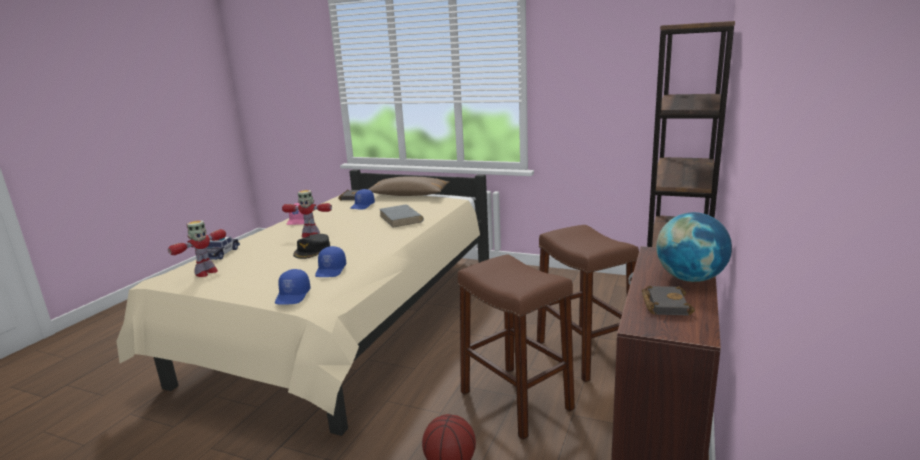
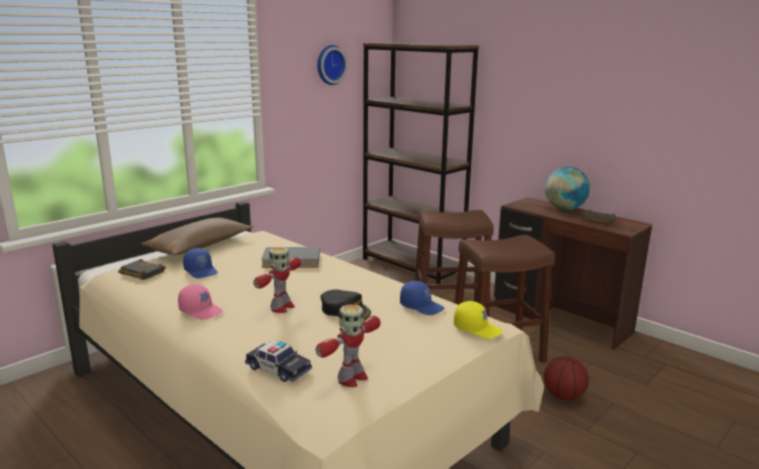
camera: 70 degrees left, 0 degrees up
toy robot [168,220,226,277] -> toy robot turned 75 degrees clockwise [316,304,381,387]
blue cap [275,269,311,305] -> yellow cap [454,301,503,339]
none -> wall clock [317,45,348,85]

